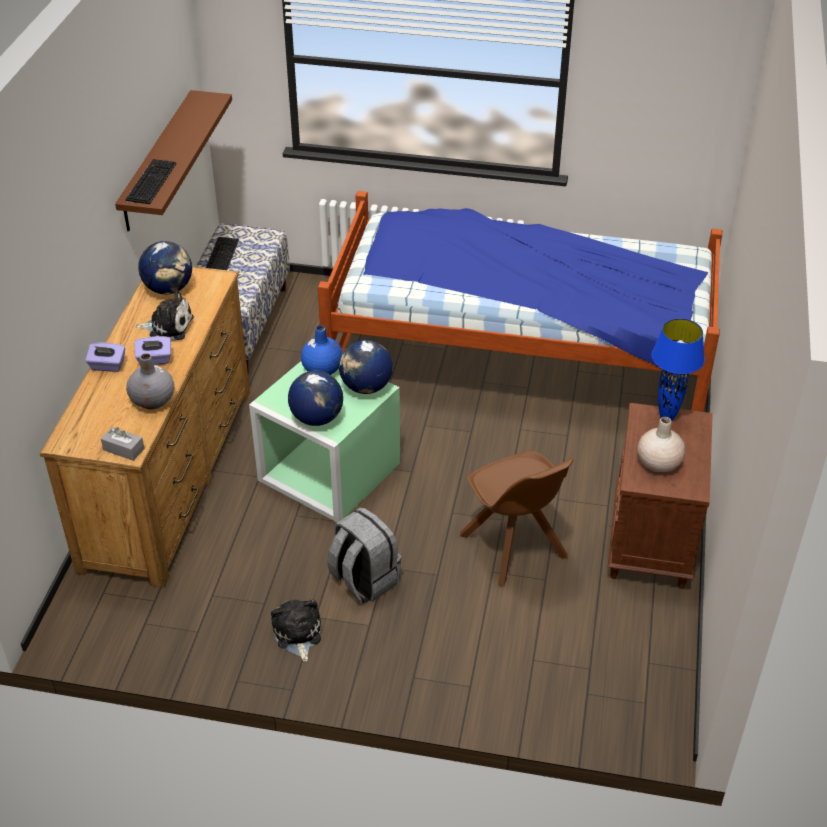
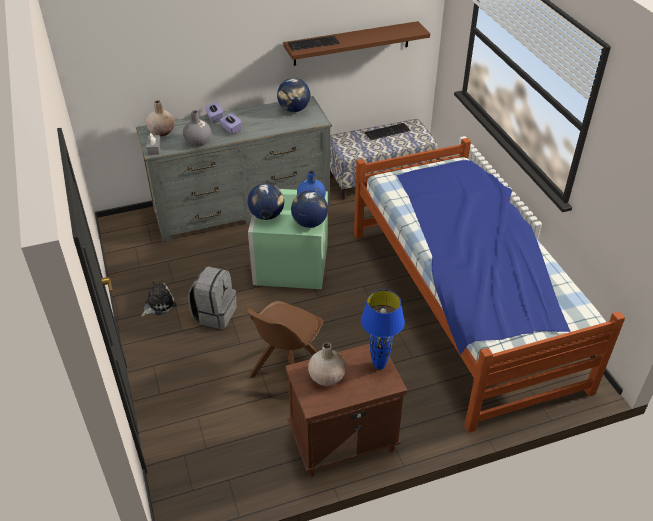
camera: 60 degrees right, 0 degrees up
brown dresser [40,266,250,588] -> grey dresser [136,96,332,242]
plush toy [135,290,194,341] -> none
none -> beige vase [146,100,175,136]

